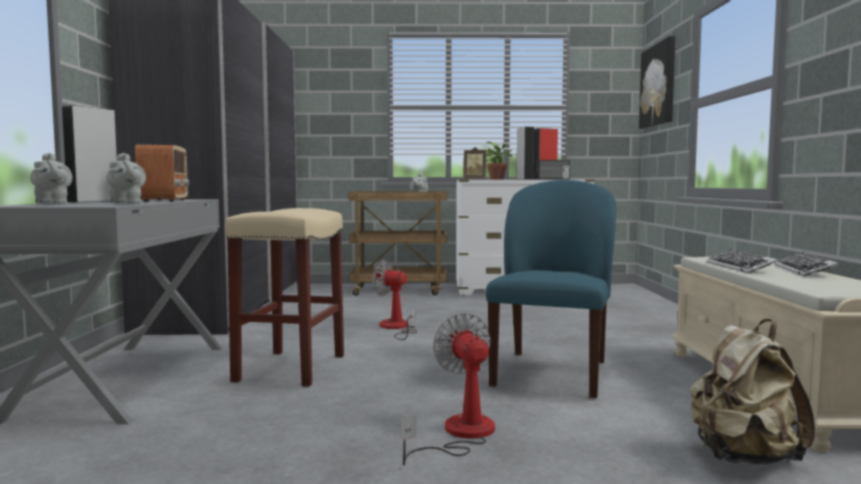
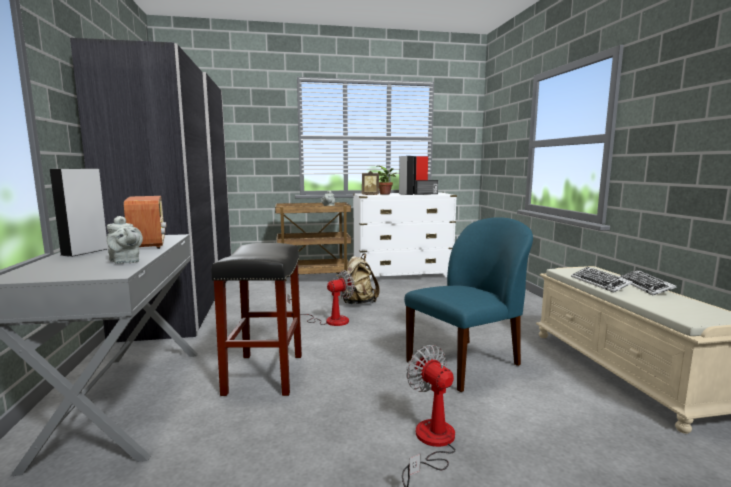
camera: 10 degrees left, 5 degrees up
grey teapot [30,152,72,204] -> none
beige stool [225,208,344,387] -> black stool [211,243,302,396]
fan [372,260,418,340] -> fan turned 135 degrees clockwise [287,270,355,326]
blue chair [486,180,616,398] -> blue chair turned 45 degrees clockwise [404,217,533,392]
picture [639,36,675,129] -> none
beige backpack [690,319,815,464] -> beige backpack moved to [341,253,380,304]

